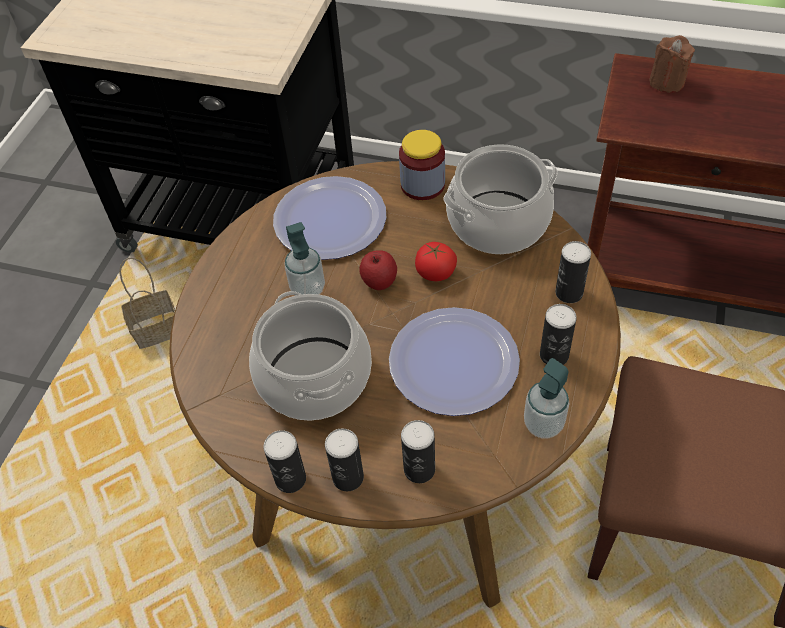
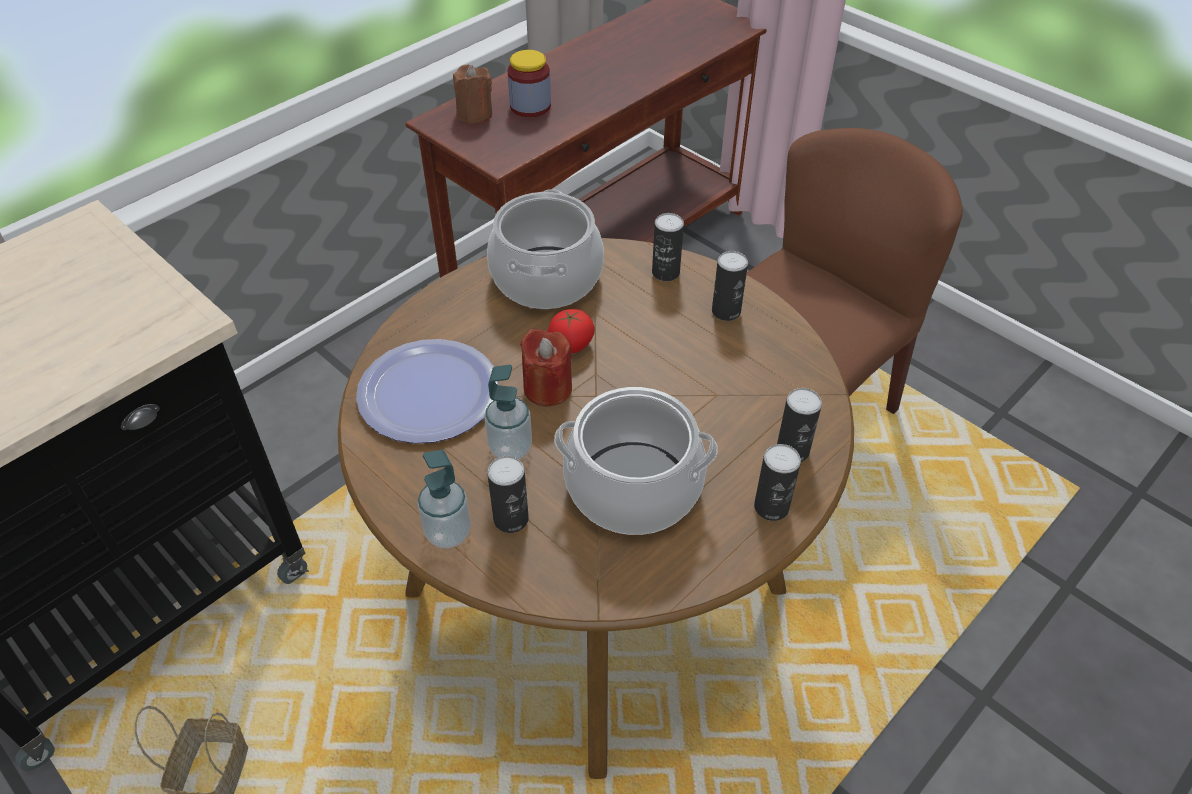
camera: 65 degrees left, 5 degrees down
can [263,430,306,493] -> can moved to [487,456,529,533]
apple [359,250,397,290] -> red candle [520,328,572,407]
plate [389,307,520,416] -> none
jar [399,130,445,200] -> jar moved to [507,50,551,117]
soap dispenser [524,358,569,439] -> soap dispenser moved to [417,450,471,548]

